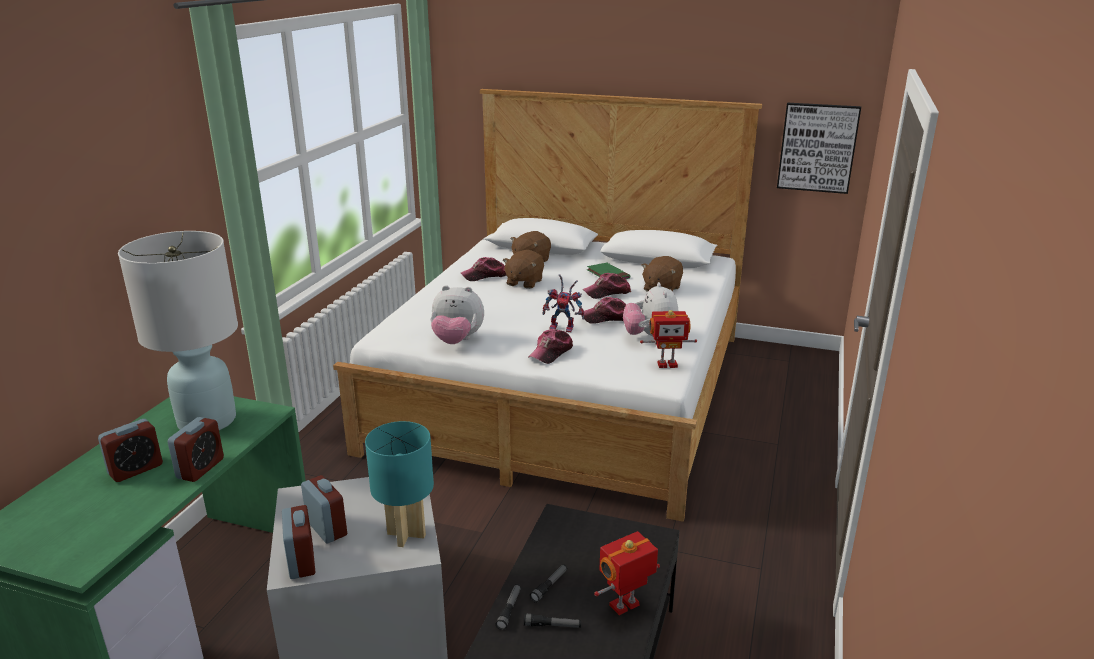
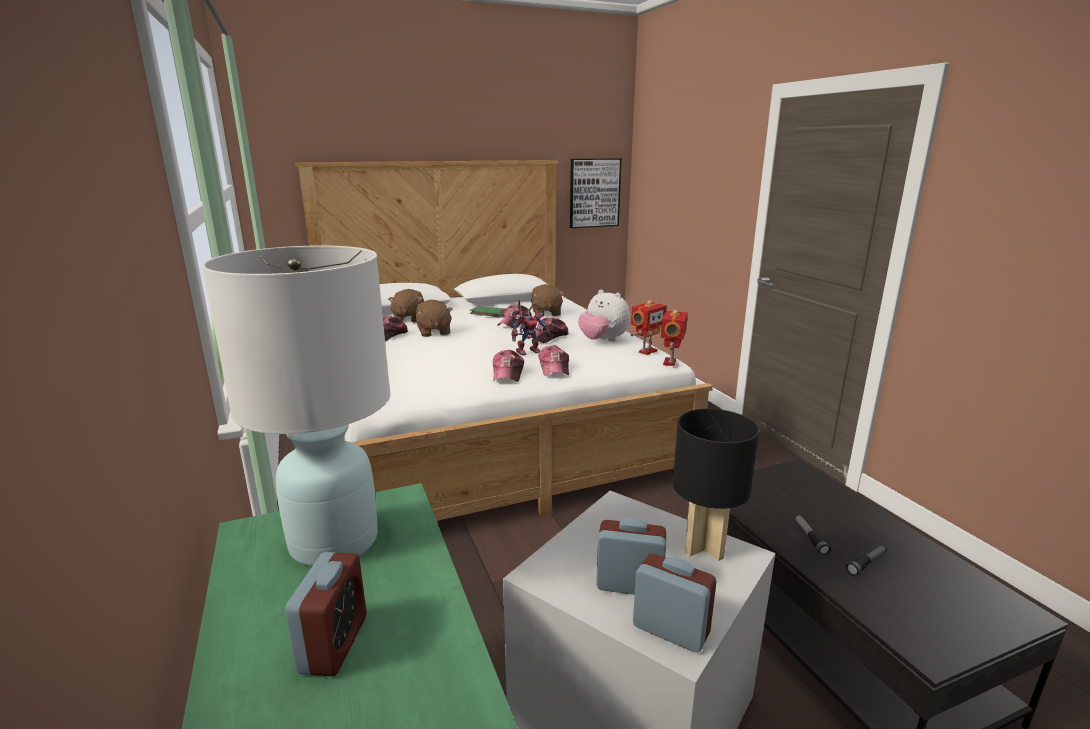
camera: 40 degrees left, 5 degrees down
alarm clock [168,417,224,482] -> none
turquoise table lamp [365,421,434,547] -> black table lamp [673,409,759,561]
plush toy [430,285,484,344] -> none
flashlight [495,584,521,630] -> none
toy robot [594,531,660,615] -> toy robot moved to [661,310,688,366]
none -> cap [493,350,524,382]

